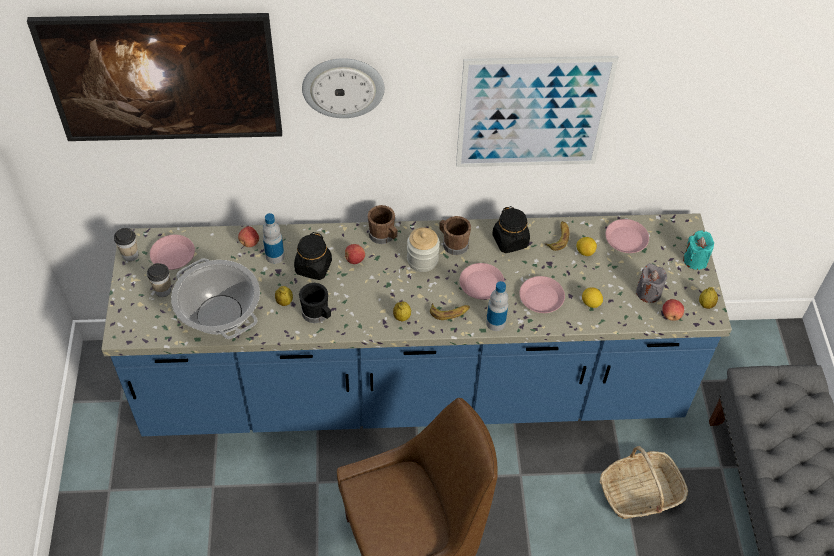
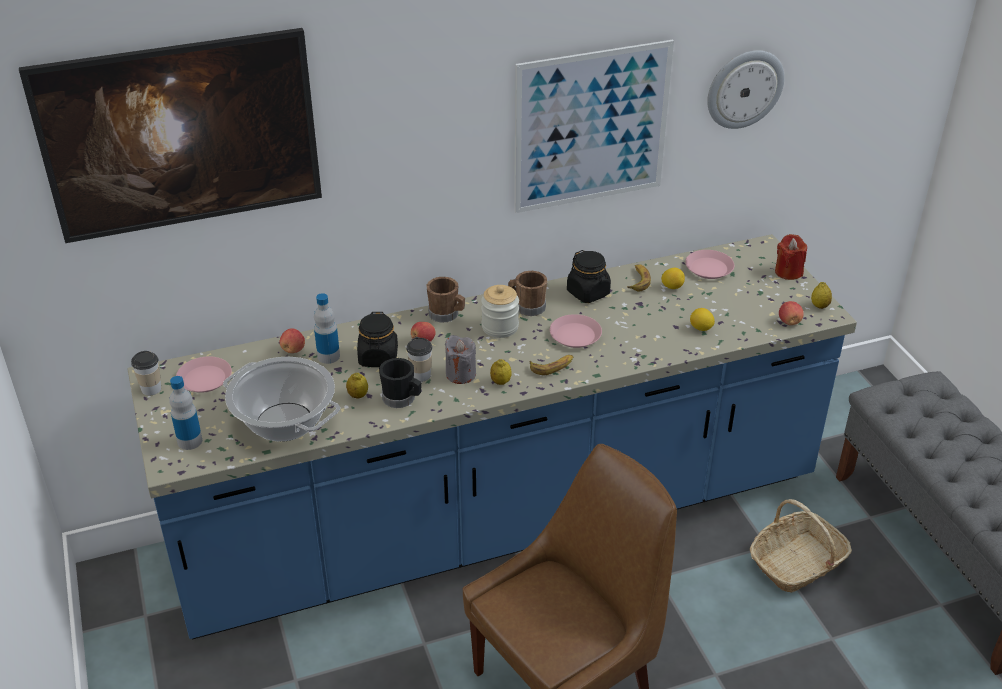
camera: 15 degrees left, 15 degrees down
cup [147,263,171,297] -> cup moved to [406,337,432,382]
wall clock [302,58,385,118] -> wall clock moved to [707,50,785,129]
bottle [486,281,508,331] -> bottle moved to [169,376,202,450]
pink plate [519,276,565,313] -> none
grey candle [636,263,667,303] -> grey candle moved to [445,335,476,384]
turquoise candle [683,230,714,270] -> red candle [775,234,807,280]

